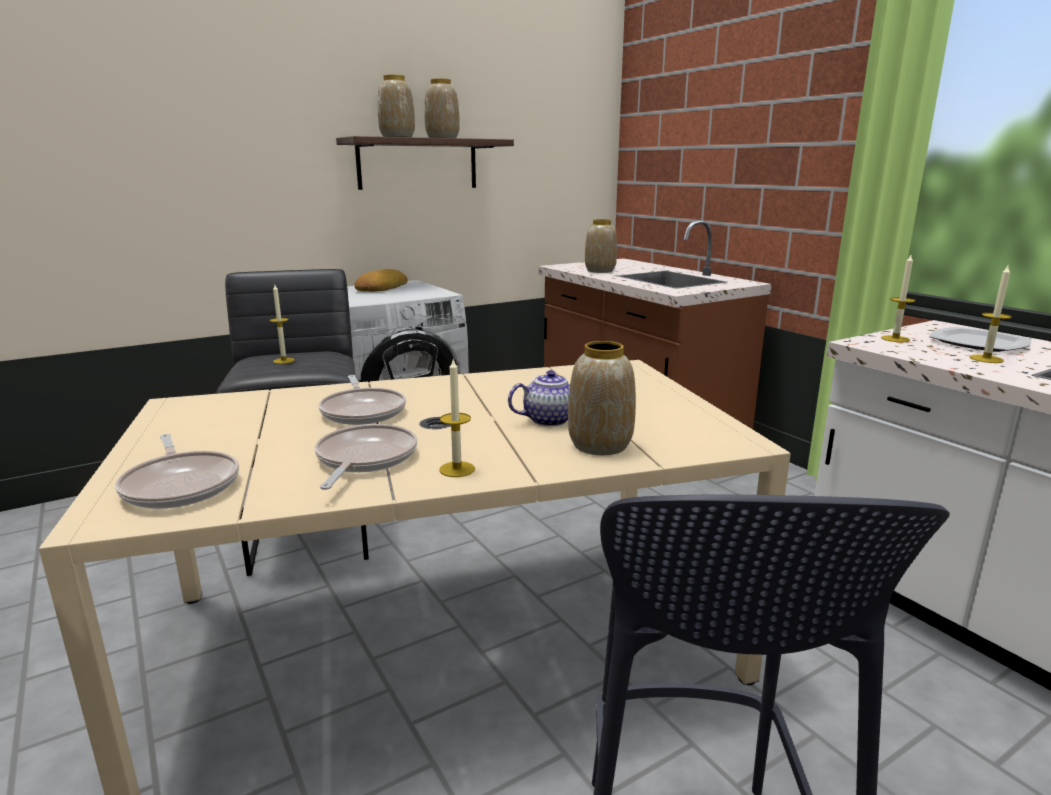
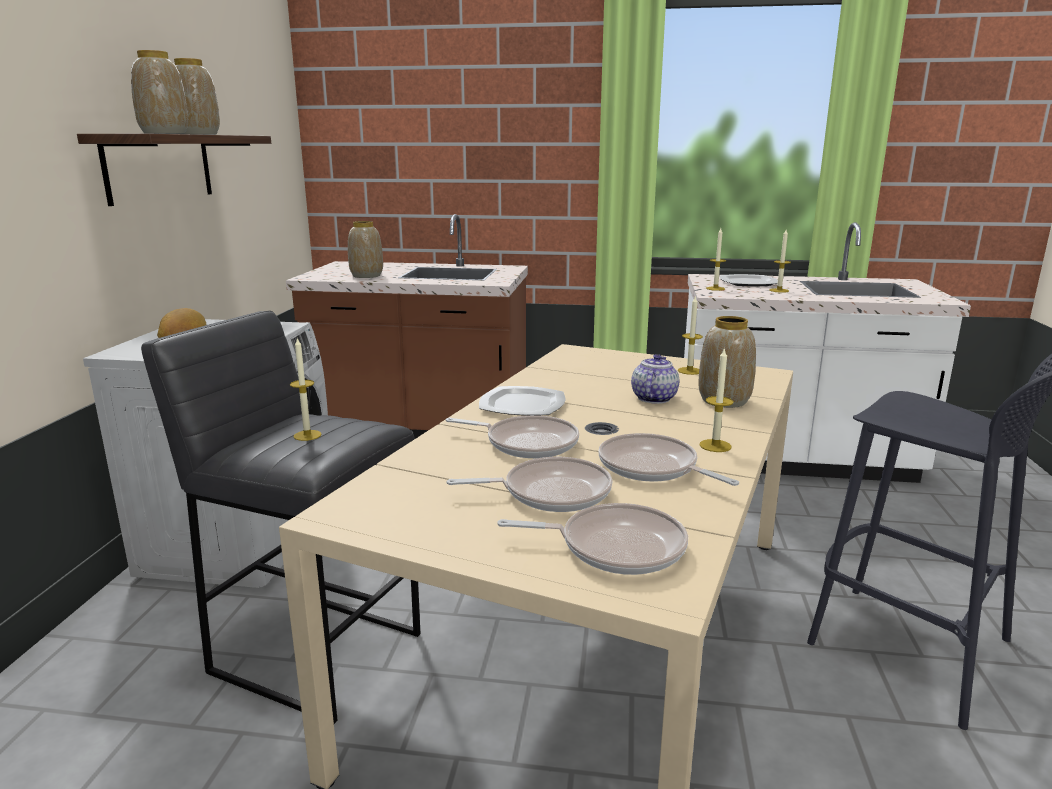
camera: 50 degrees left, 0 degrees up
none -> frying pan [446,457,612,512]
none -> plate [479,386,565,416]
none -> candle [678,295,703,375]

